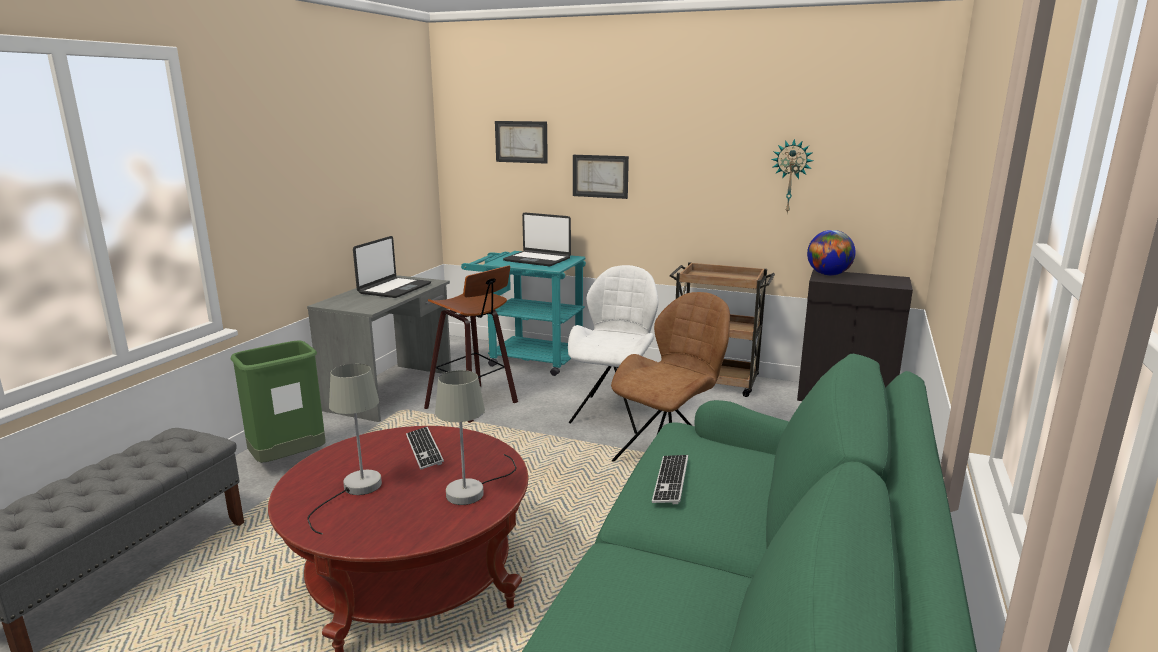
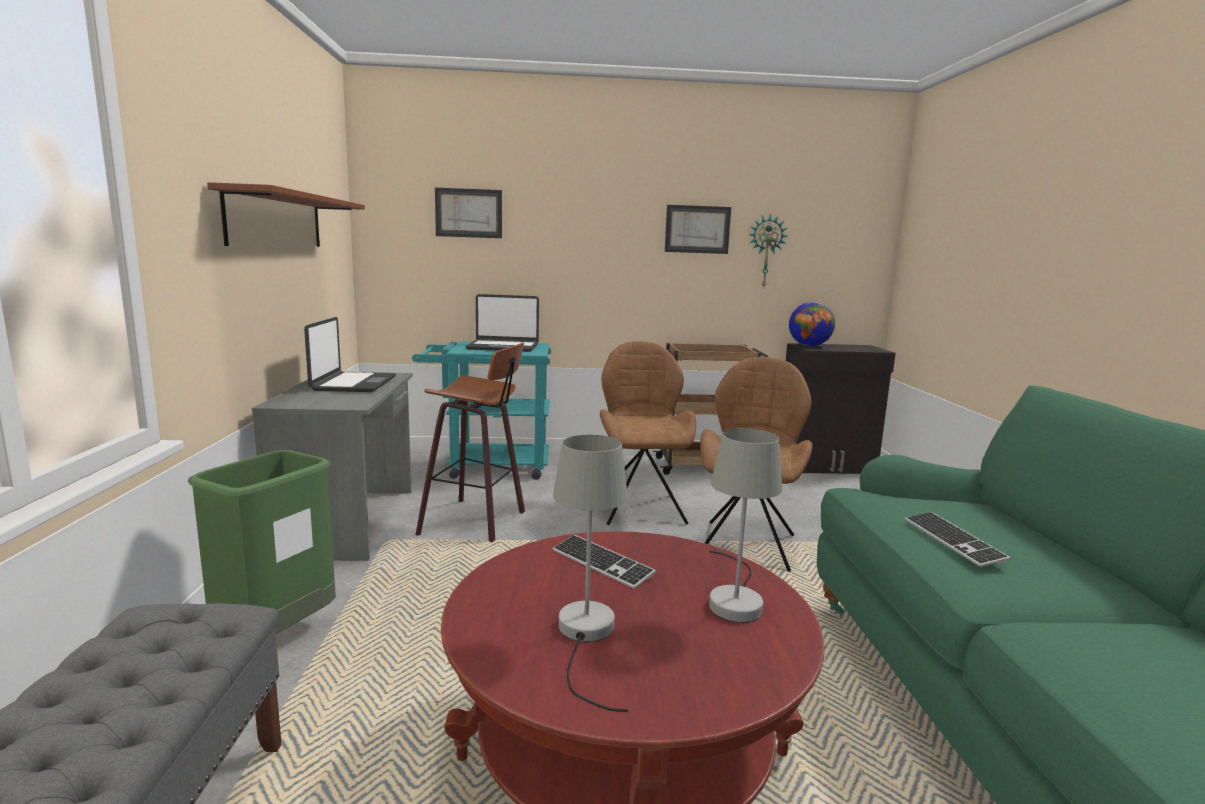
camera: 25 degrees left, 5 degrees down
white chair [568,265,659,434] -> brown chair [600,341,696,525]
picture [573,155,629,199] -> picture moved to [665,205,731,254]
none -> brown shelf [207,182,365,247]

